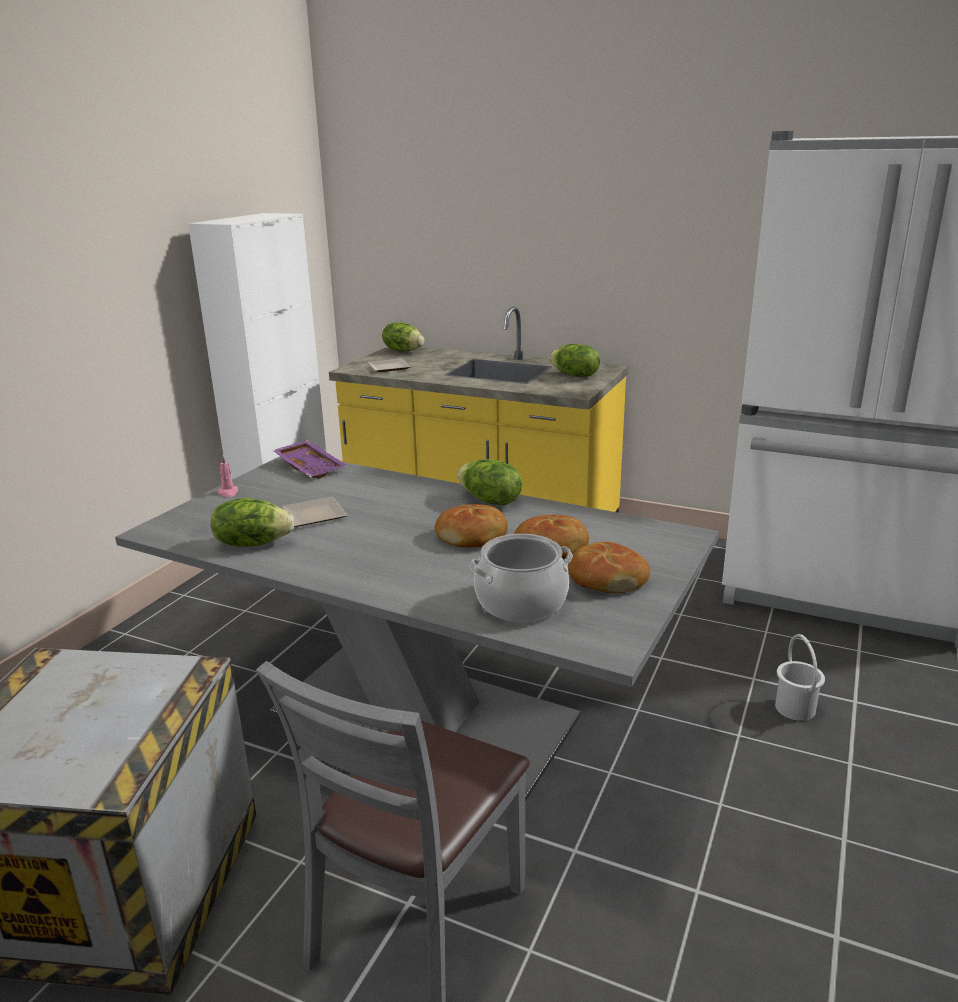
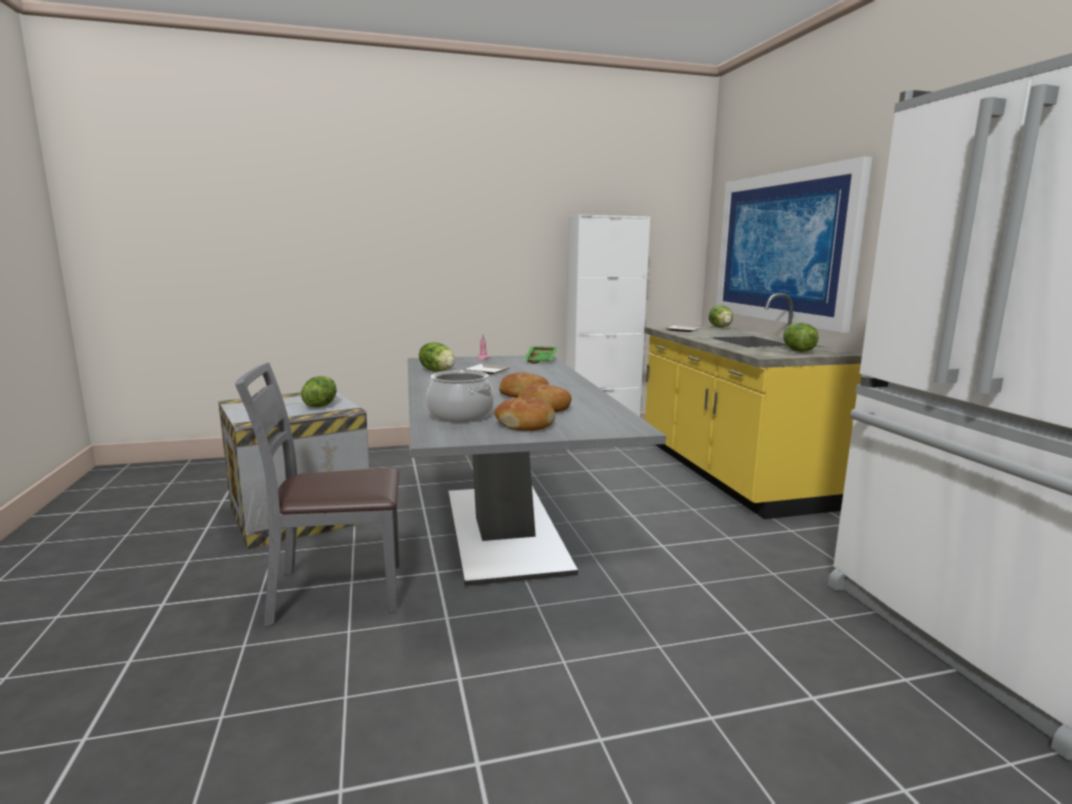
camera: 50 degrees right, 10 degrees down
purple tray [272,440,346,478] -> green tray [524,346,557,364]
lettuce [457,459,522,505] -> lettuce moved to [301,376,337,407]
white bucket [775,634,825,721] -> none
none -> picture [716,157,872,333]

